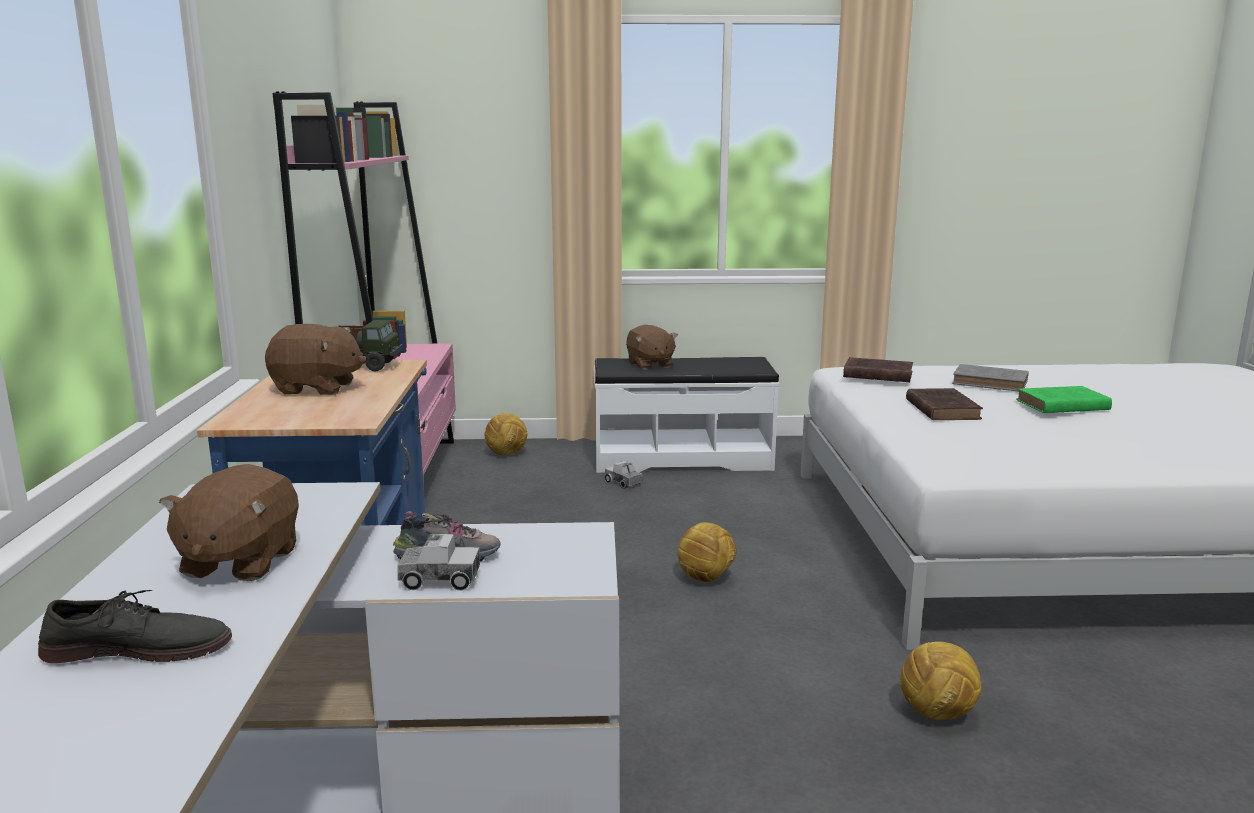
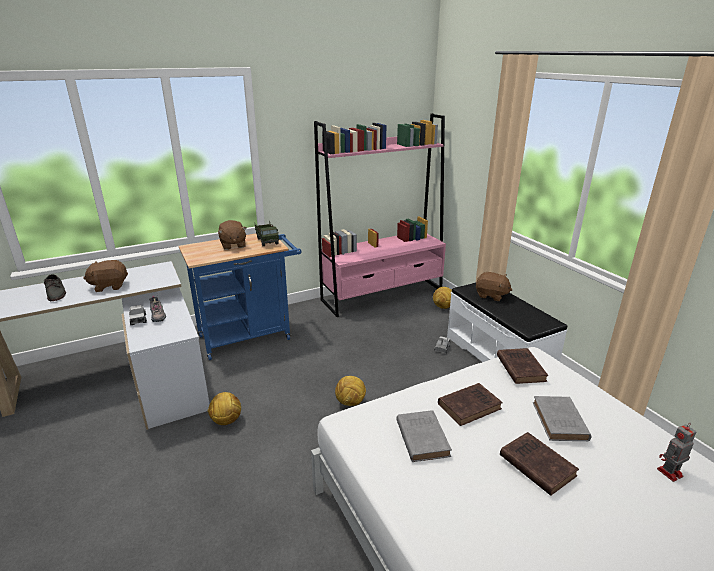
camera: 65 degrees right, 10 degrees up
brown plush toy [626,325,678,370] -> brown plush toy turned 105 degrees counterclockwise [476,272,512,301]
football [900,642,982,720] -> football moved to [207,392,241,425]
green book [1016,386,1112,413] -> brown book [500,432,579,496]
none -> grey book [396,410,452,462]
none -> toy robot [657,423,696,482]

